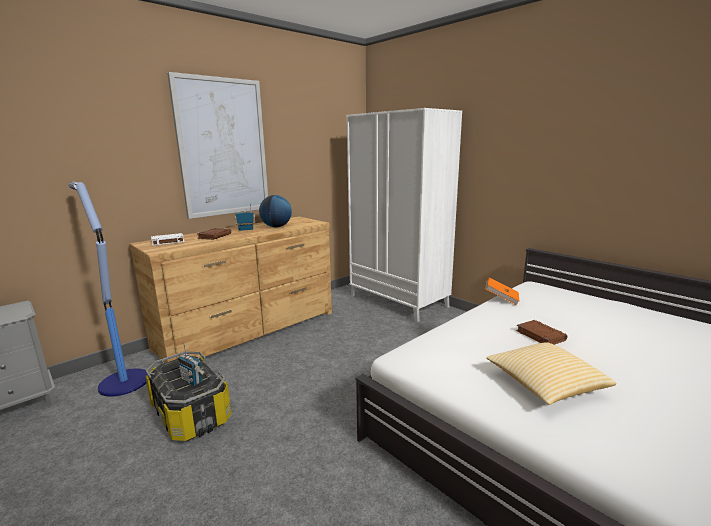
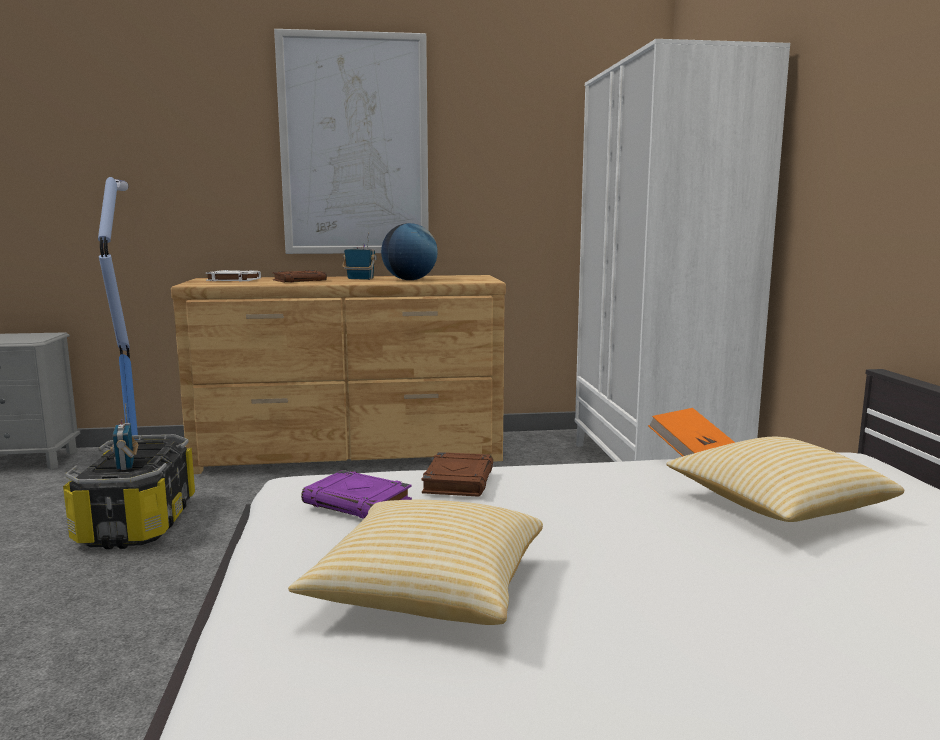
camera: 35 degrees right, 5 degrees down
brown book [516,320,568,345] -> brown book moved to [422,452,493,497]
none -> purple book [301,470,412,519]
none -> pillow [666,437,904,522]

